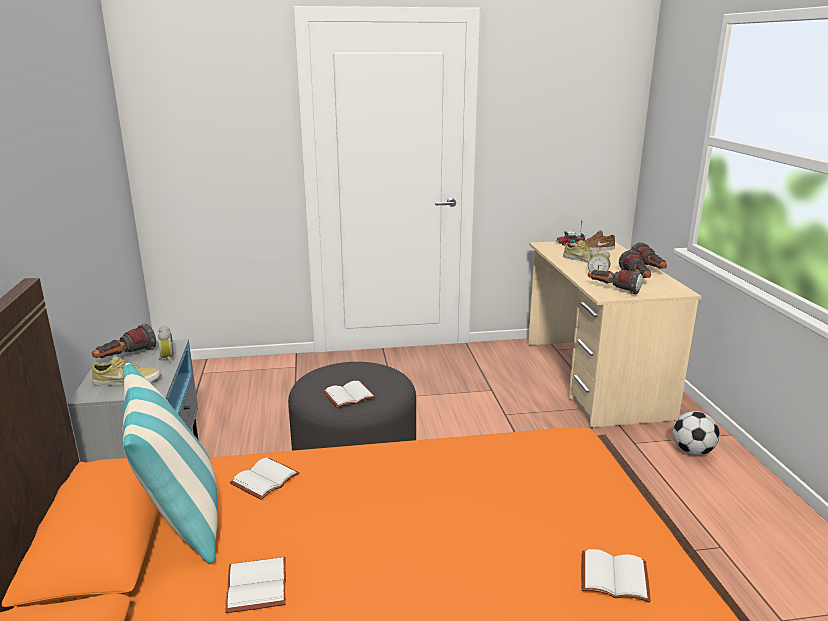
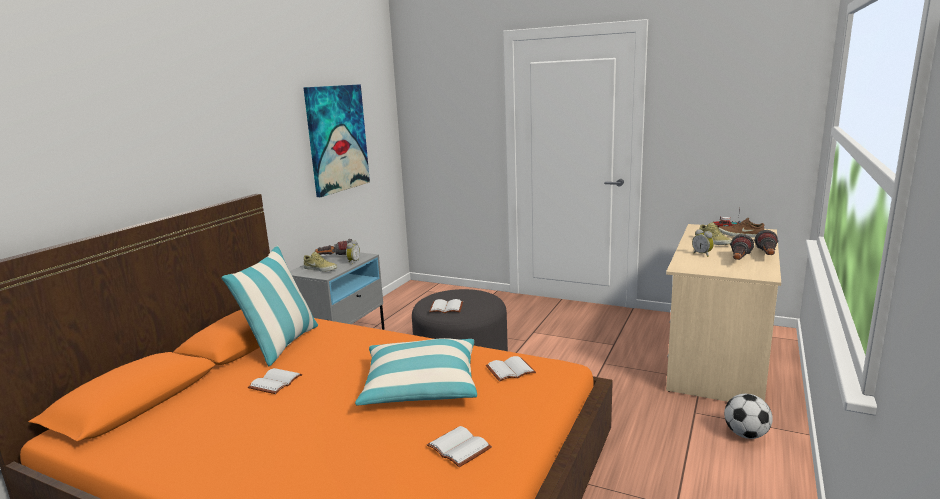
camera: 35 degrees right, 5 degrees down
white book [230,457,300,500] -> white book moved to [486,356,536,381]
flashlight [588,270,643,294] -> none
none -> picture [303,84,370,197]
none -> pillow [355,338,477,406]

